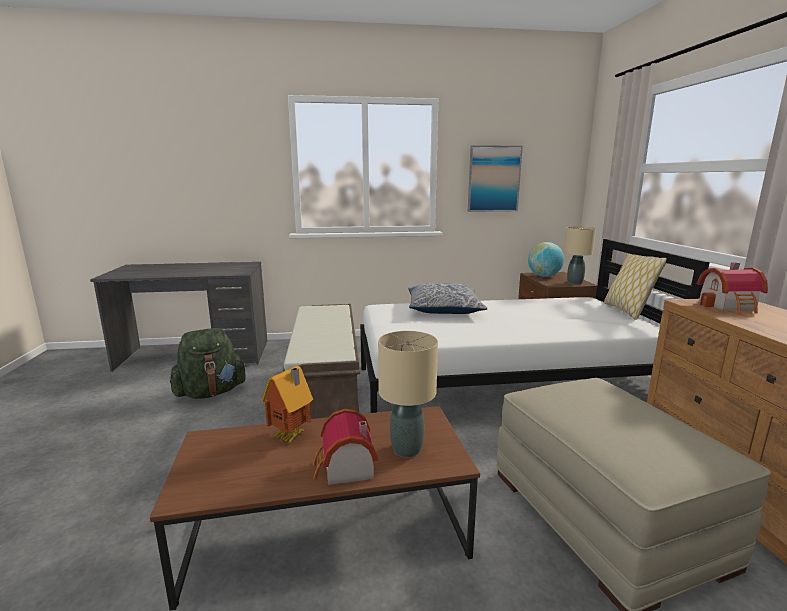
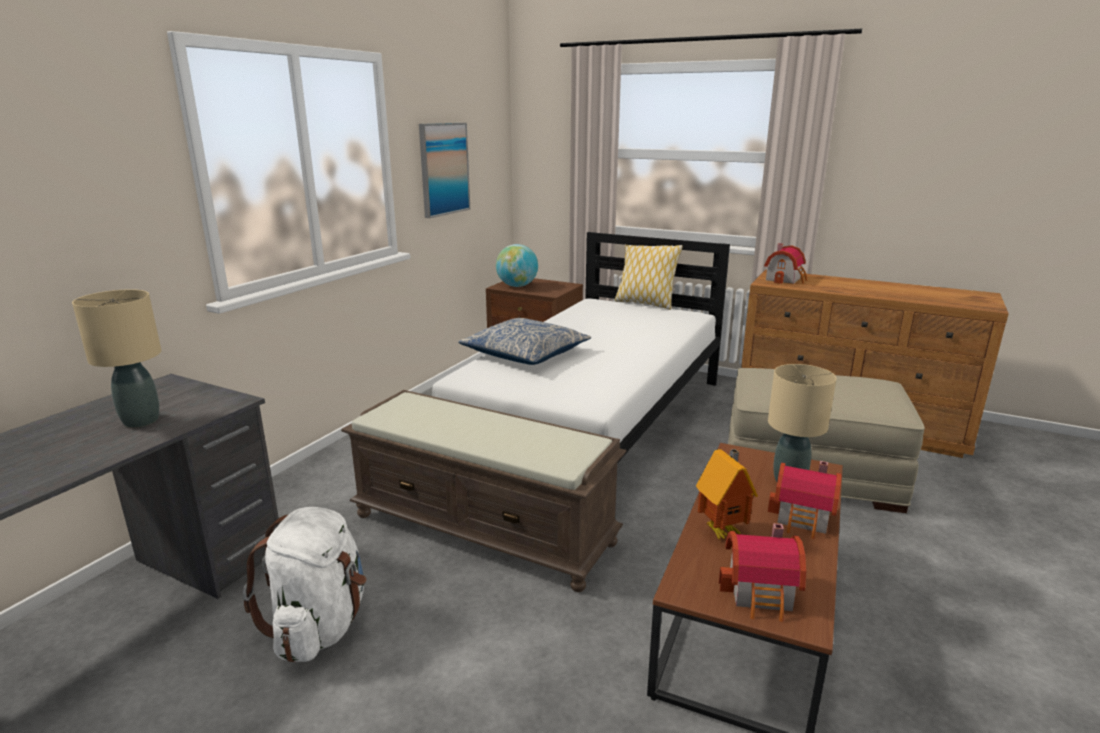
camera: 55 degrees left, 5 degrees up
green backpack [170,328,247,399] -> white backpack [243,507,366,663]
beige table lamp [564,226,596,285] -> beige table lamp moved to [72,289,161,428]
none -> toy house [719,523,806,622]

